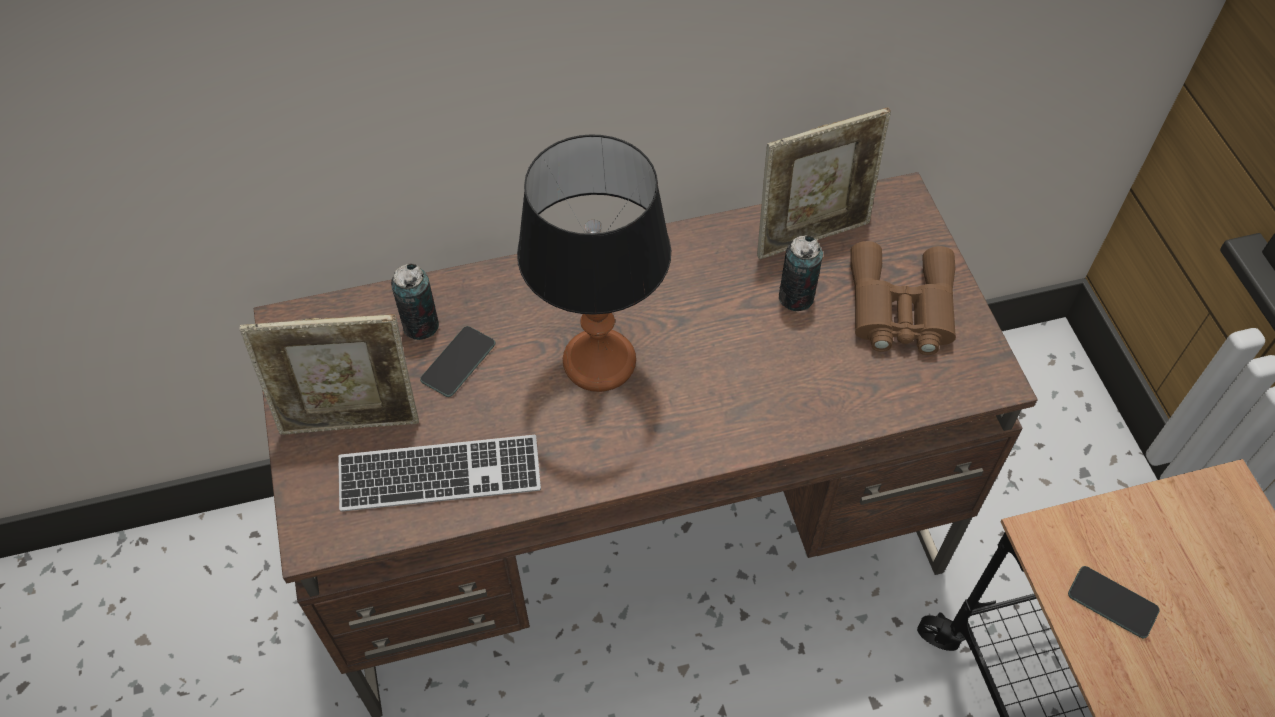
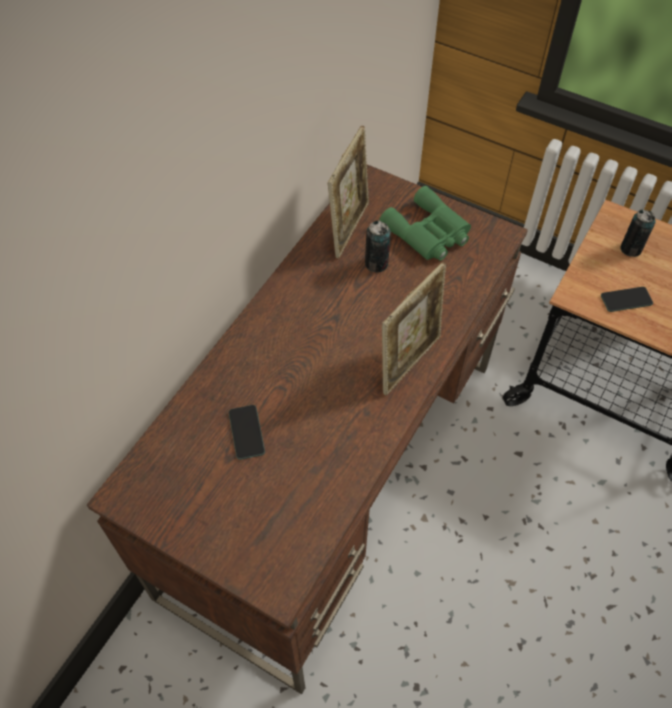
camera: 45 degrees left, 0 degrees up
picture frame [240,314,419,435] -> picture frame moved to [382,262,446,396]
keyboard [338,435,541,512] -> none
can [391,264,439,340] -> can moved to [620,209,656,257]
table lamp [517,134,671,392] -> none
brown binoculars [850,241,956,355] -> green binoculars [380,186,471,261]

